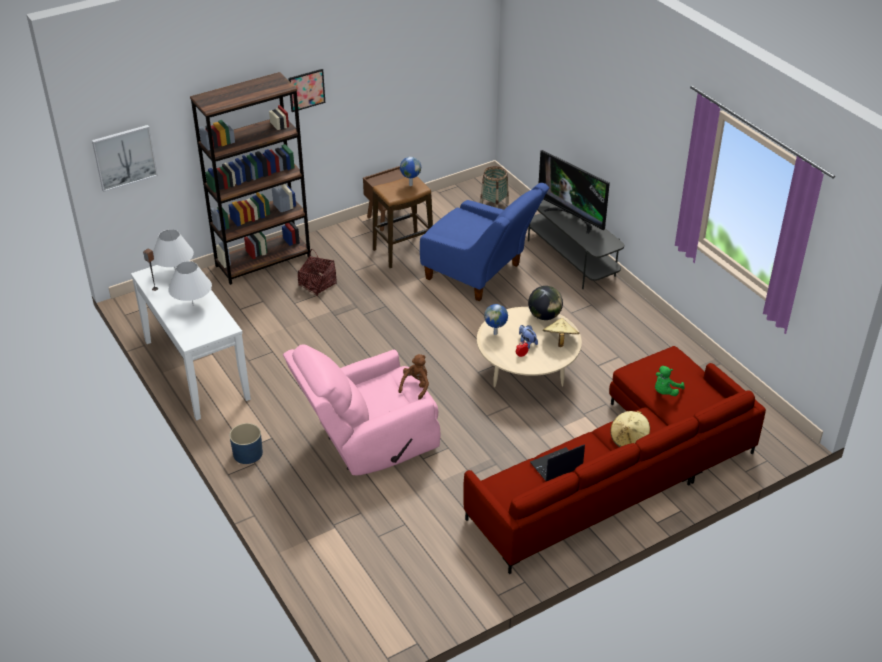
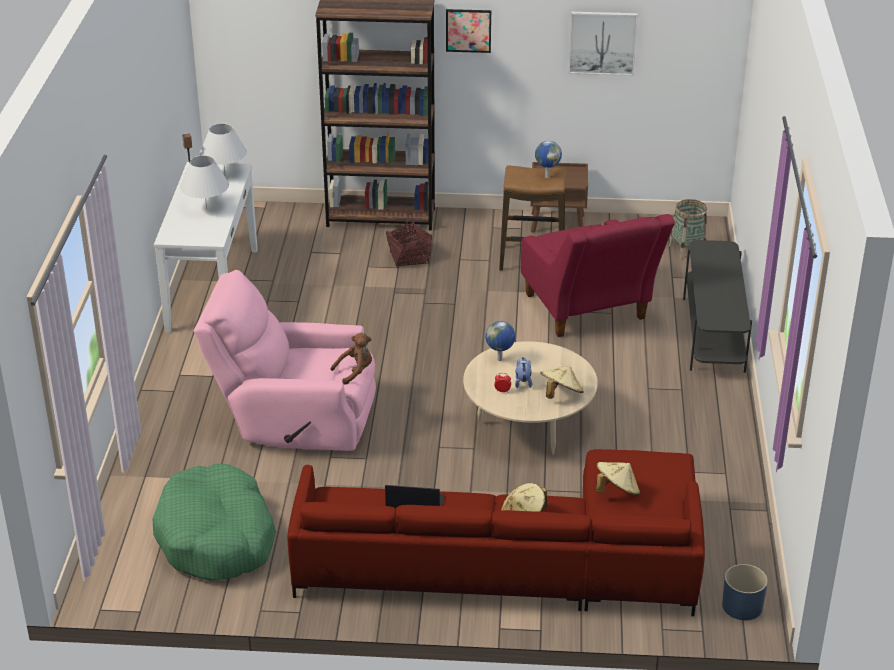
camera: 35 degrees right, 5 degrees down
picture [92,125,158,192] -> picture moved to [568,12,638,76]
blue planter [230,423,263,464] -> blue planter moved to [722,564,768,620]
blue armchair [420,183,549,301] -> red armchair [521,214,675,337]
globe [528,286,563,320] -> none
television [539,150,610,234] -> none
green plush toy [655,366,685,396] -> beige hat [596,462,640,495]
none -> green dog bed [153,463,276,581]

